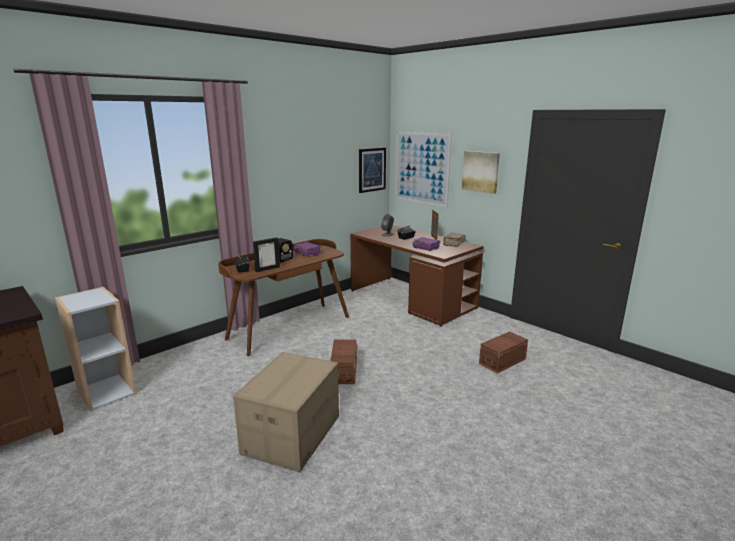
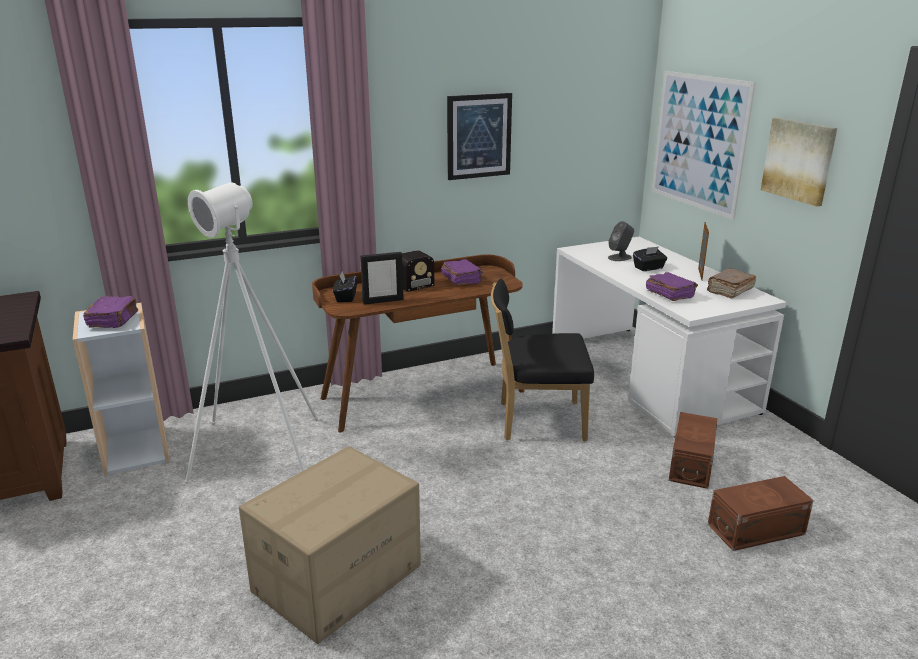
camera: 20 degrees right, 5 degrees up
brown storage box [331,340,357,384] -> brown storage box moved to [669,412,717,489]
brown desk [350,225,484,327] -> white desk [552,237,787,437]
picture [359,147,386,193] -> picture moved to [447,93,512,180]
none -> purple book [83,296,138,328]
none -> white floor lamp [185,182,318,484]
none -> black chair [491,279,594,442]

